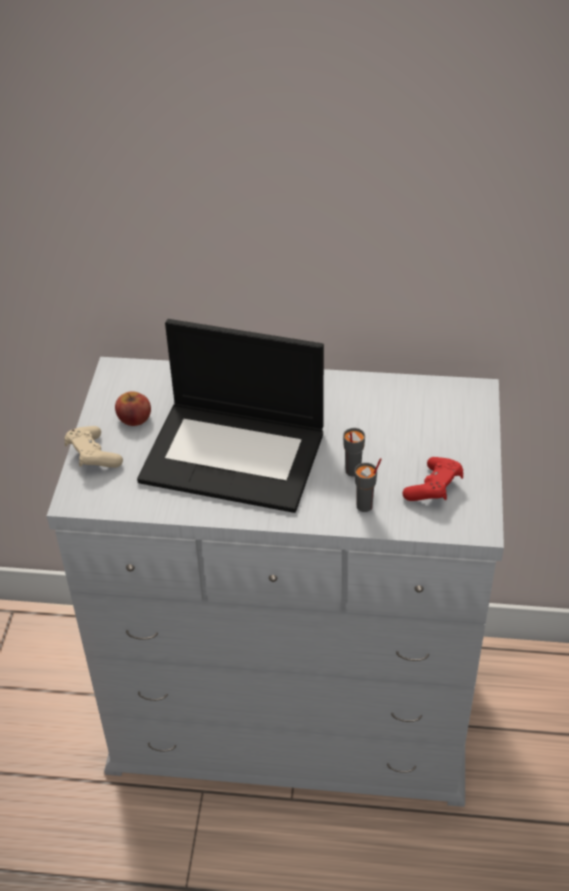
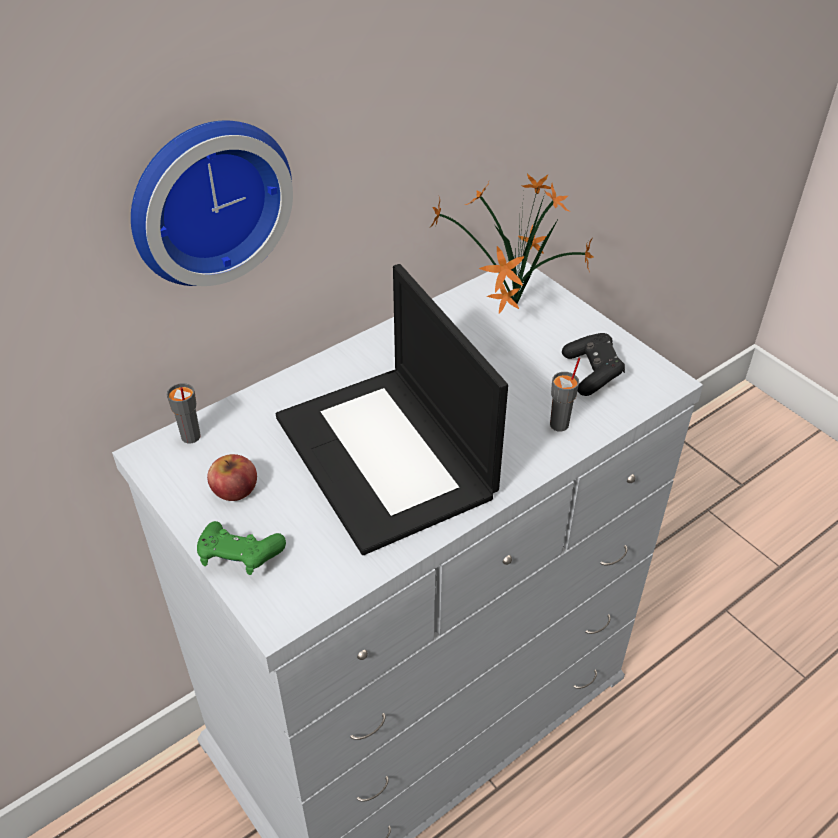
camera: 45 degrees left, 0 degrees up
beige game controller [65,426,123,468] -> green game controller [197,521,286,575]
laptop [137,319,324,513] -> laptop turned 90 degrees clockwise [276,264,508,555]
grey cup [343,428,365,477] -> grey cup moved to [167,383,201,444]
red game controller [402,457,463,501] -> black game controller [562,333,625,396]
none -> wall clock [131,120,293,286]
none -> potted plant [430,173,594,314]

